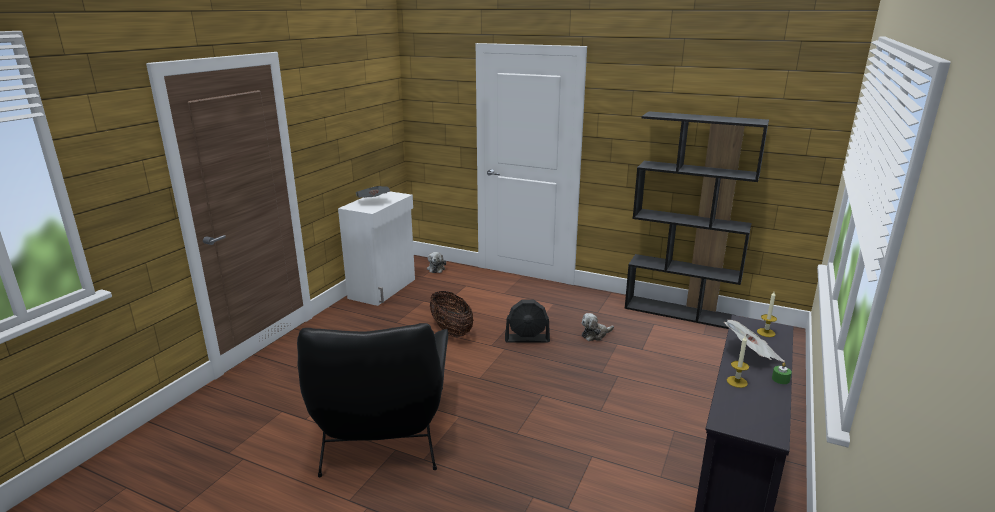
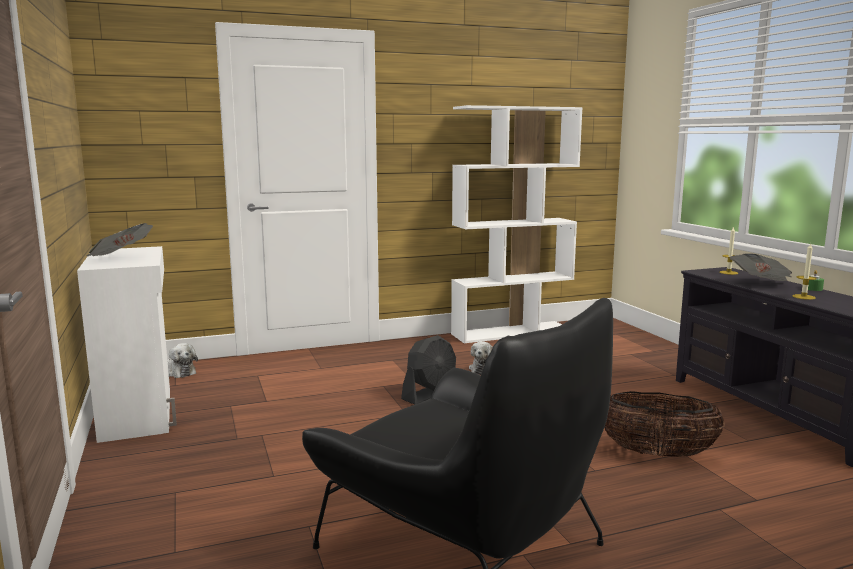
camera: 45 degrees left, 10 degrees down
basket [430,291,473,337] -> basket moved to [604,391,725,457]
black bookcase [624,112,769,329] -> white bookcase [451,105,583,343]

